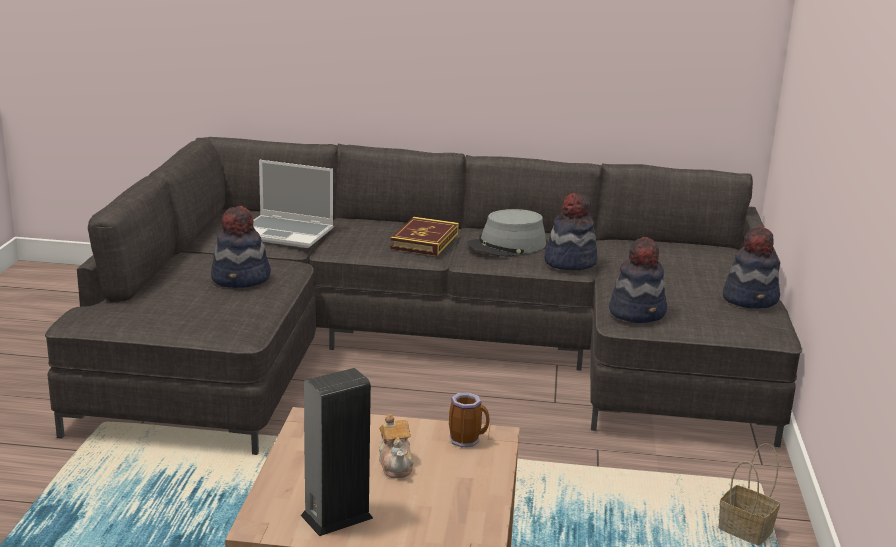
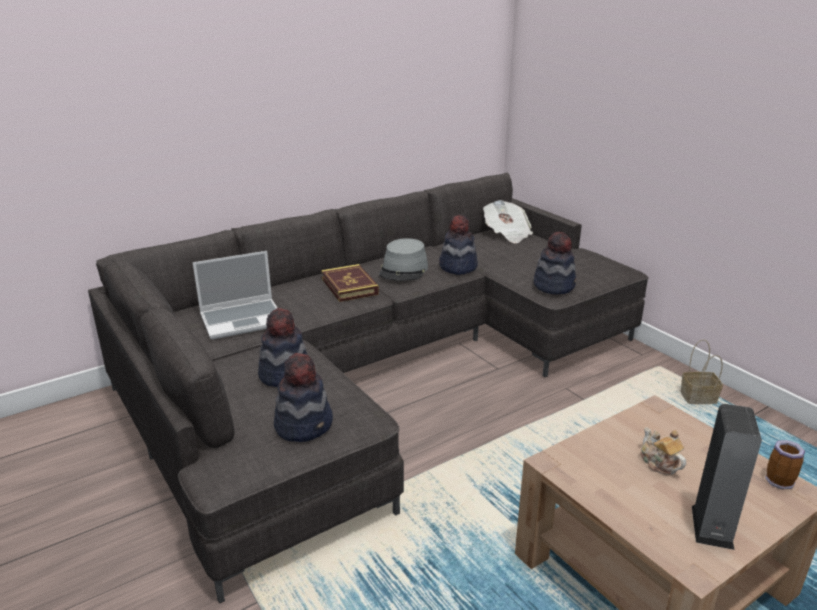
camera: 40 degrees left, 5 degrees up
teapot [379,414,414,478] -> teapot turned 150 degrees counterclockwise [640,427,686,475]
mug [449,392,490,447] -> mug moved to [765,440,805,490]
hat [723,226,780,309] -> hat moved to [274,353,333,442]
none -> newspaper [483,200,533,243]

